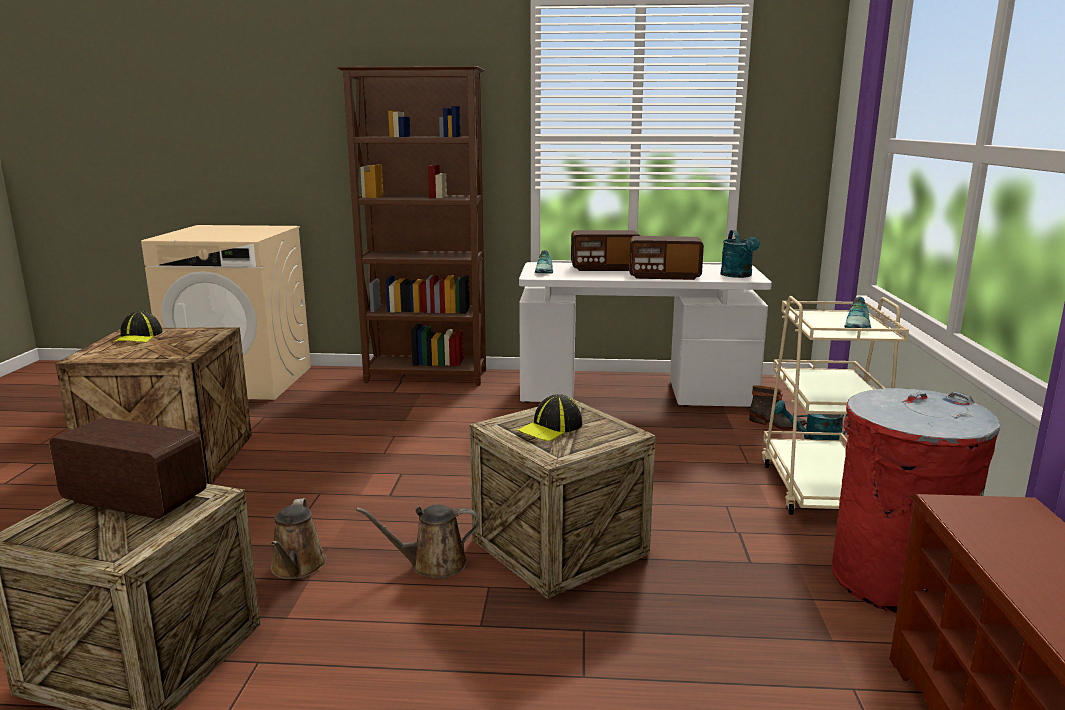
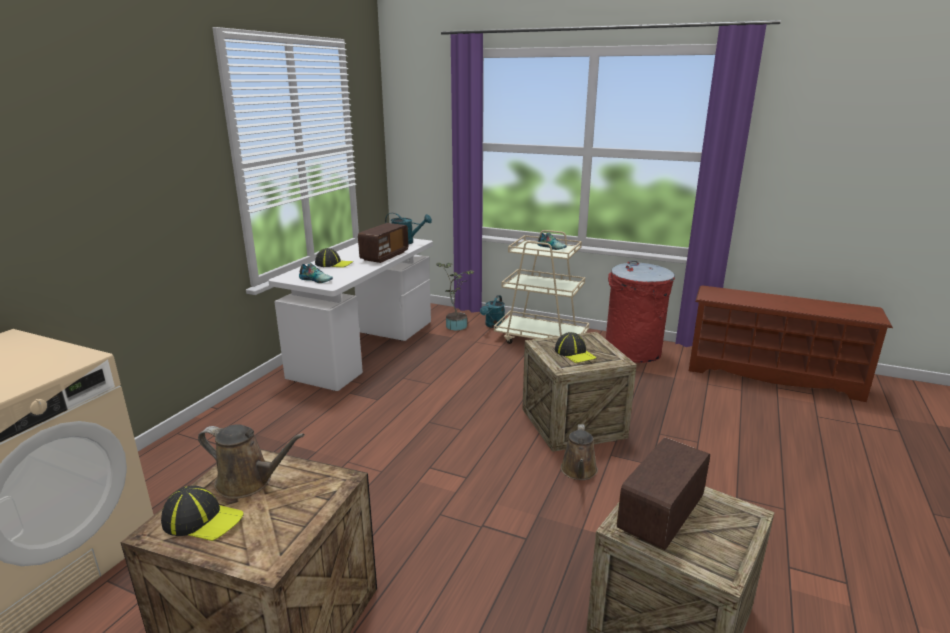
camera: 70 degrees left, 5 degrees up
brown watering can [271,498,327,579] -> brown watering can moved to [198,424,305,499]
brown bookcase [337,66,486,386] -> none
radio [571,230,640,271] -> cap [315,248,354,268]
boot [749,385,807,430] -> potted plant [436,263,474,330]

